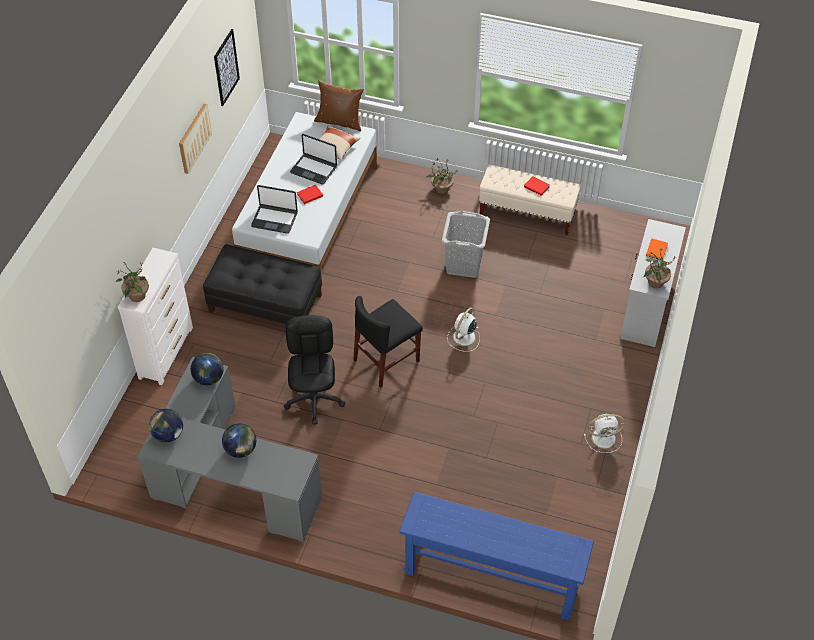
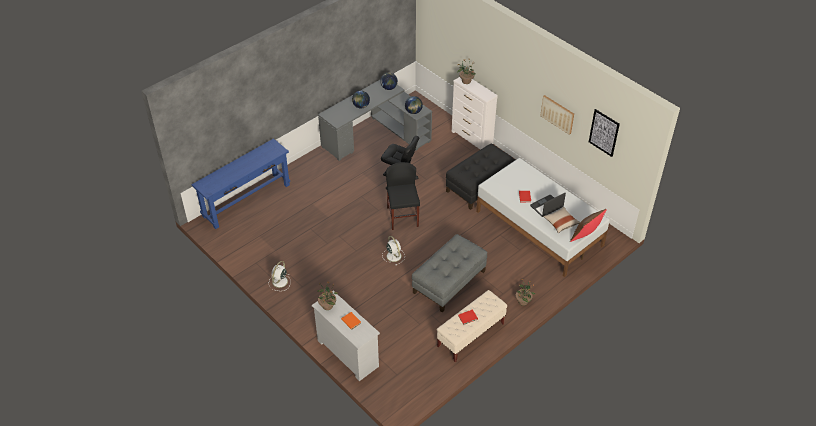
camera: 120 degrees right, 5 degrees down
laptop [251,185,298,234] -> none
grey laundry basket [442,211,490,278] -> grey ottoman [412,234,487,312]

